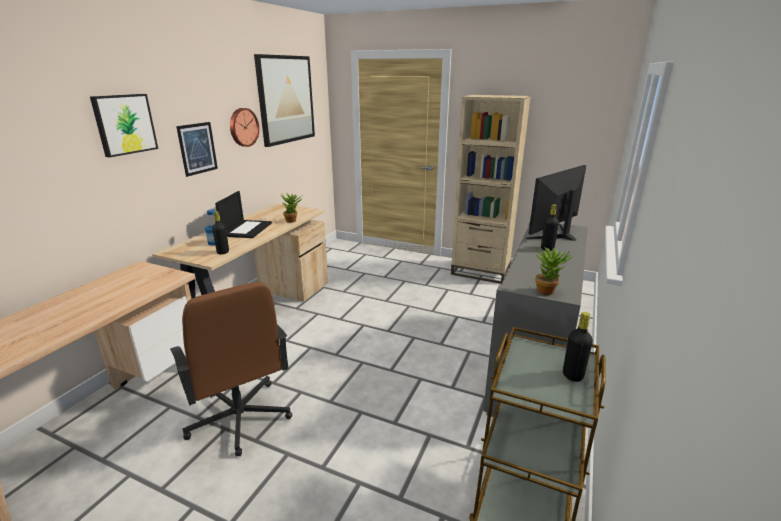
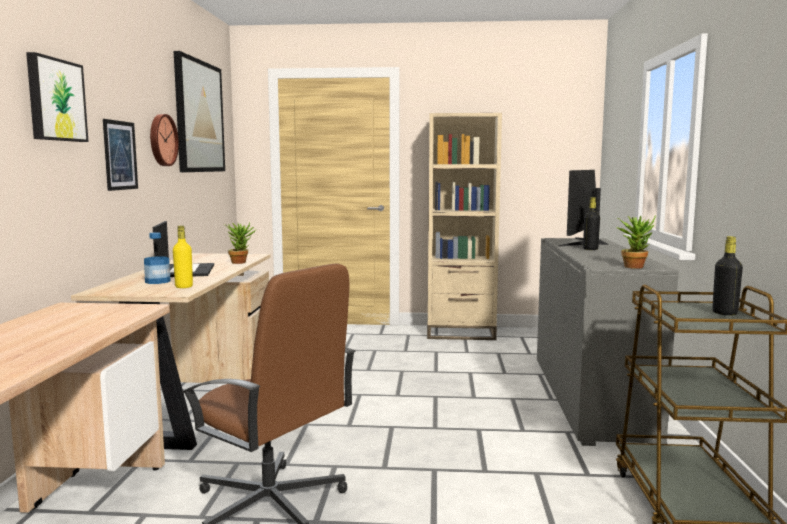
camera: 20 degrees left, 15 degrees down
black bottle [212,211,229,254] -> yellow bottle [173,226,193,288]

